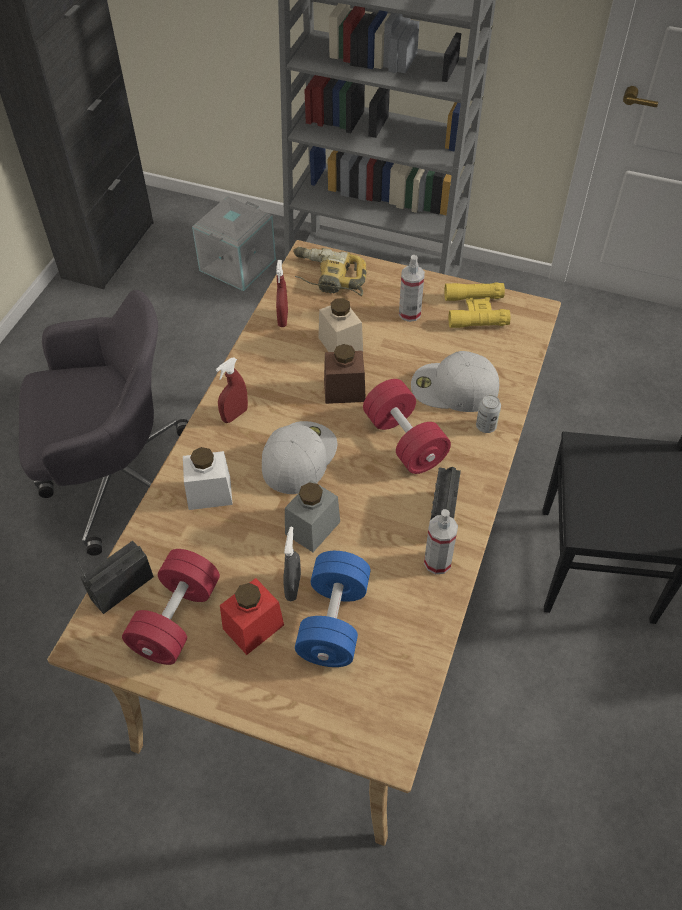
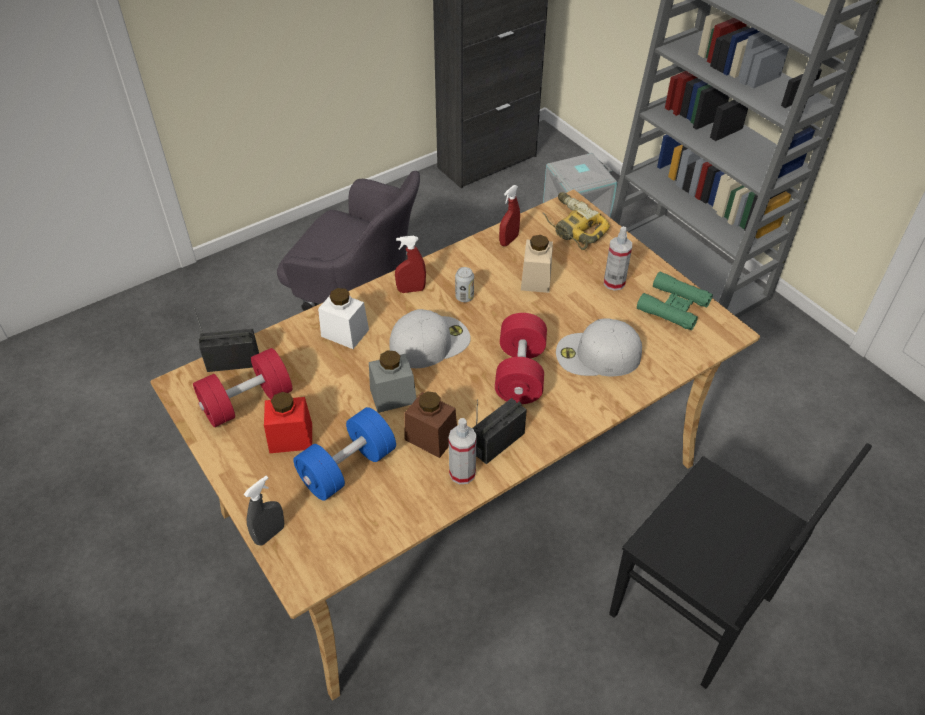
camera: 35 degrees right, 5 degrees down
grey spray bottle [283,527,301,601] -> grey spray bottle moved to [244,475,284,545]
brown jar [324,344,366,404] -> brown jar moved to [405,391,457,458]
white cap [411,351,499,412] -> white cap turned 45 degrees counterclockwise [556,318,642,376]
yellow binoculars [444,282,510,328] -> green binoculars [637,272,713,330]
can [476,395,501,433] -> can moved to [455,267,474,302]

